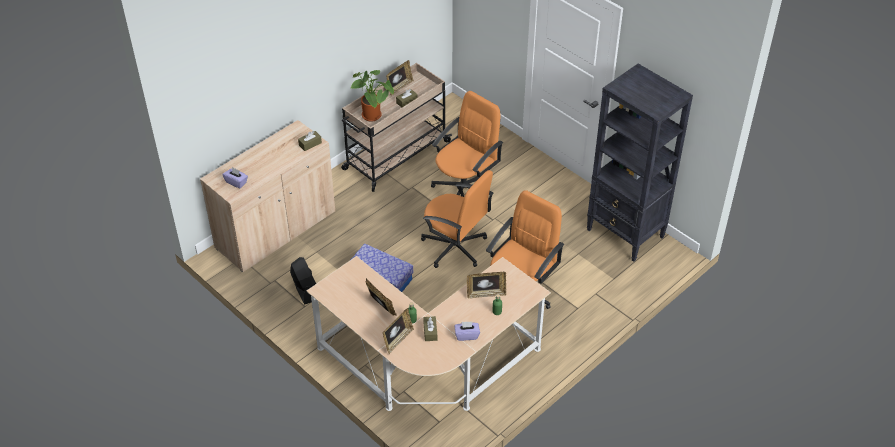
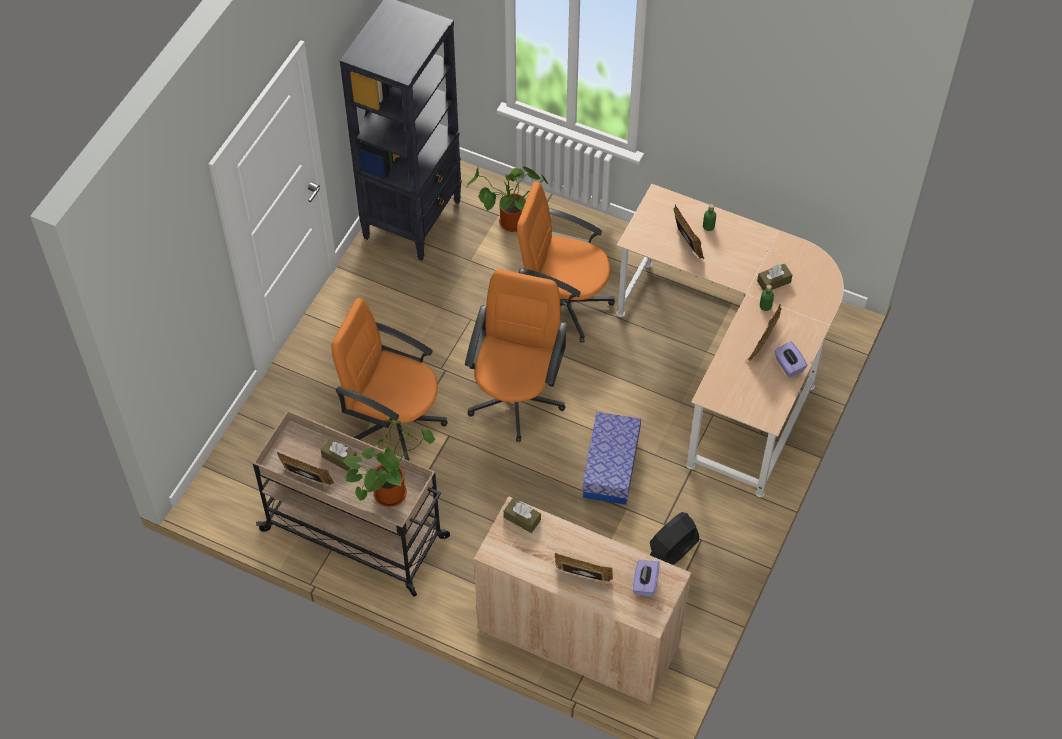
camera: 110 degrees left, 10 degrees up
picture frame [383,308,414,354] -> picture frame moved to [555,553,613,582]
purple tissue box [454,322,480,341] -> purple tissue box moved to [774,341,807,378]
none -> potted plant [467,166,548,232]

